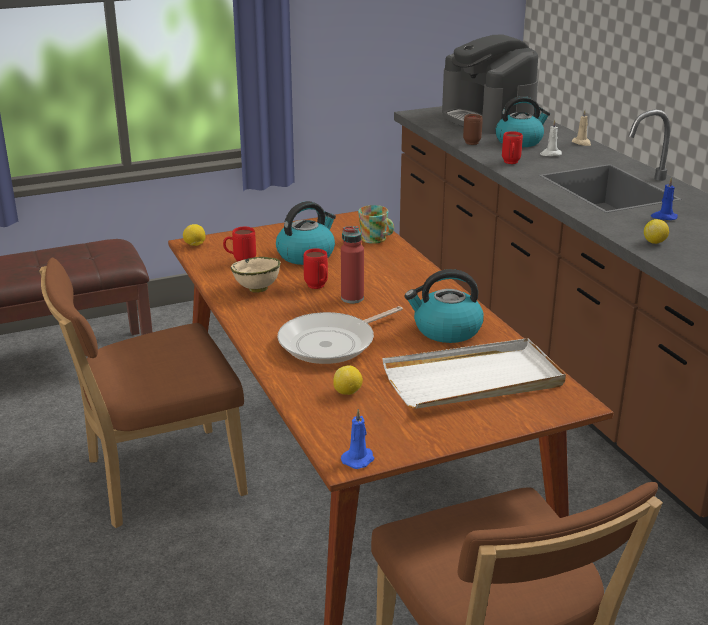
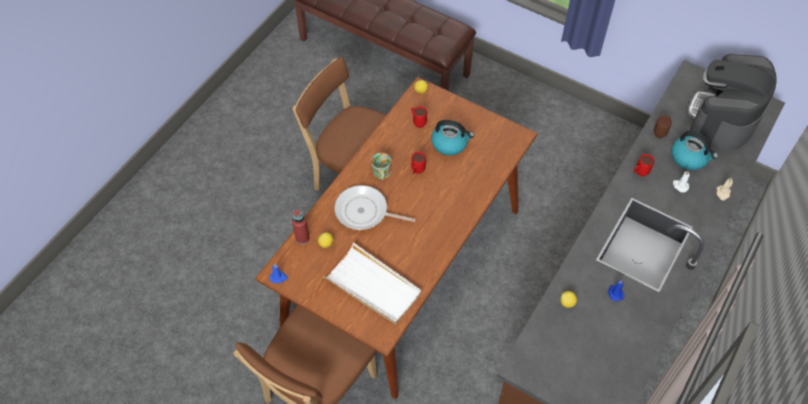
camera: 55 degrees right, 30 degrees up
beige bowl [231,257,281,292] -> none
red bottle [341,226,364,303] -> red bottle moved to [292,209,310,244]
mug [358,205,394,244] -> mug moved to [371,153,391,180]
kettle [404,269,484,343] -> none

